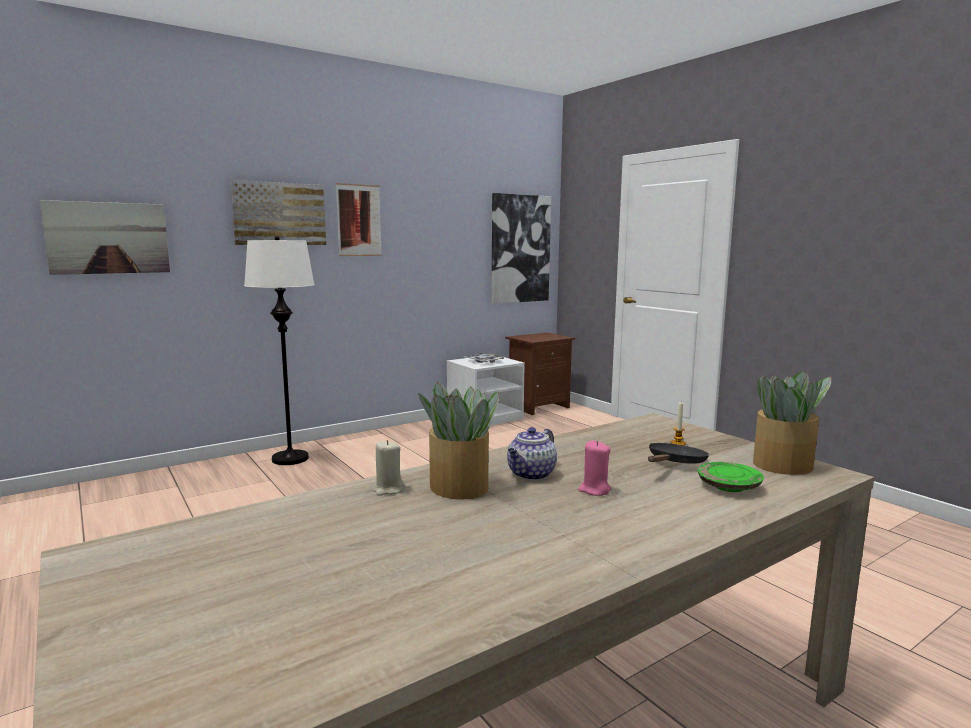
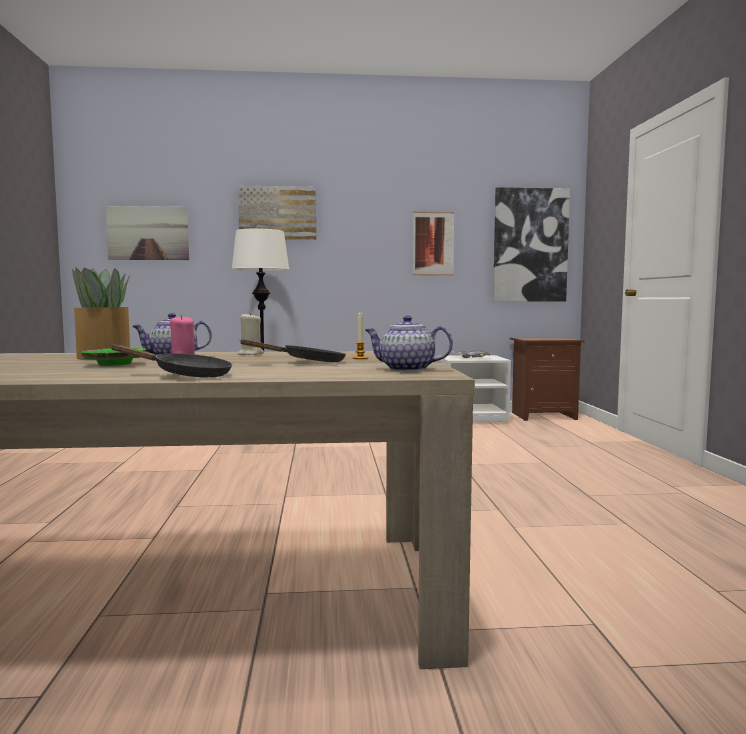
camera: 30 degrees right, 5 degrees down
picture [336,183,382,256] -> picture moved to [413,212,454,275]
beige candle [372,440,405,496] -> beige candle moved to [237,312,264,355]
green plate [698,462,764,492] -> green plate moved to [81,348,146,366]
potted plant [753,371,831,475] -> teapot [365,316,453,371]
none -> black frying pan [110,344,232,377]

